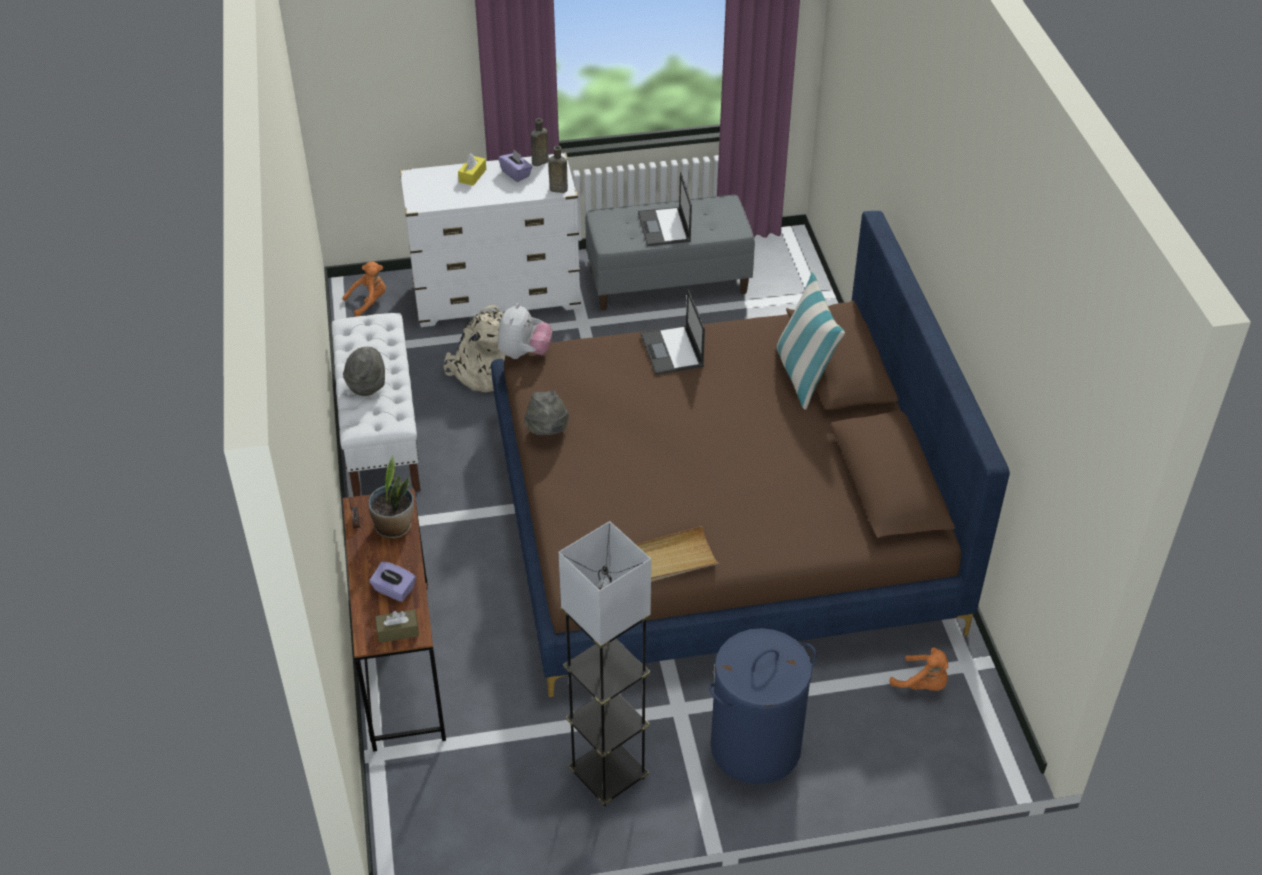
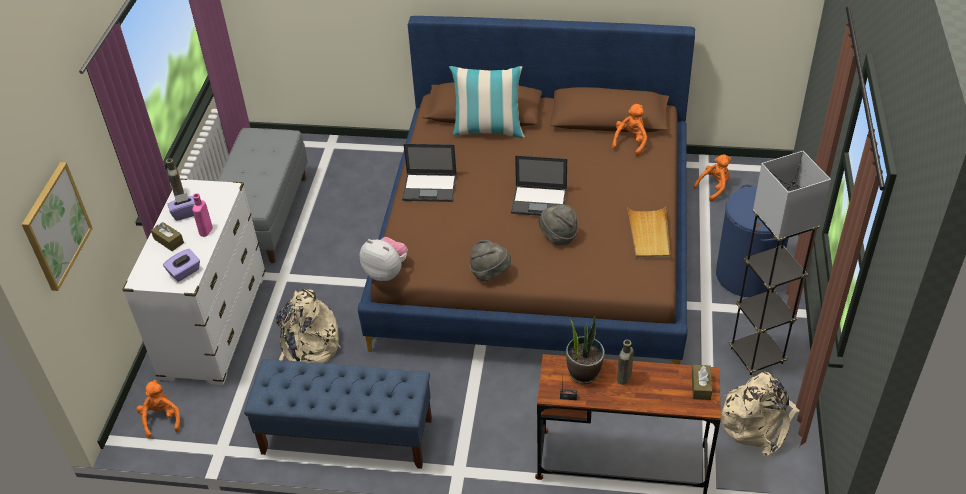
camera: 70 degrees left, 0 degrees up
white bench [332,313,421,497] -> blue bench [244,359,432,469]
grey hat [343,347,385,396] -> grey hat moved to [538,204,578,245]
purple tissue box [369,561,416,602] -> purple tissue box moved to [163,249,200,282]
yellow tissue box [458,153,486,186] -> brown tissue box [151,222,184,251]
brown bottle [548,146,568,193] -> brown bottle moved to [616,340,634,385]
laptop [638,172,692,246] -> laptop moved to [511,155,567,216]
none -> picture [22,162,93,291]
none -> pink bottle [192,193,213,237]
none -> orange plush toy [612,104,647,156]
none -> beige backpack [722,372,799,456]

